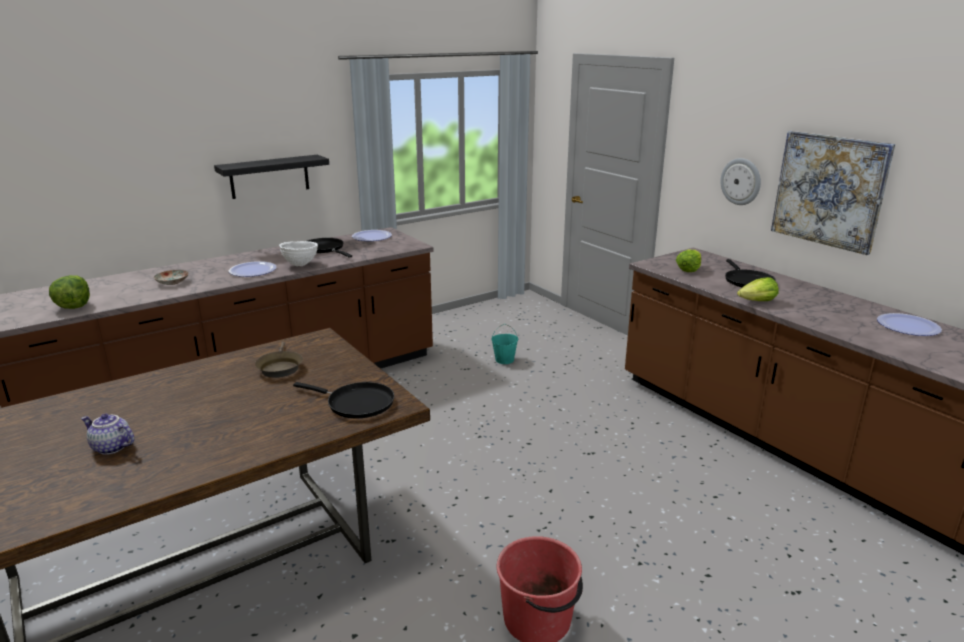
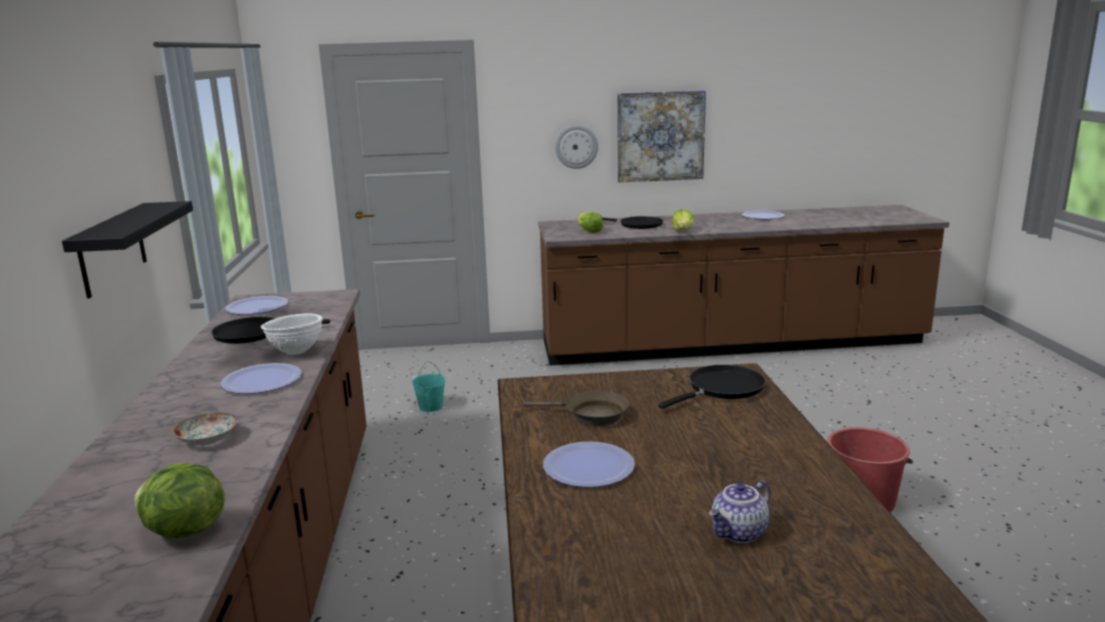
camera: 60 degrees left, 5 degrees down
none -> plate [543,442,635,487]

